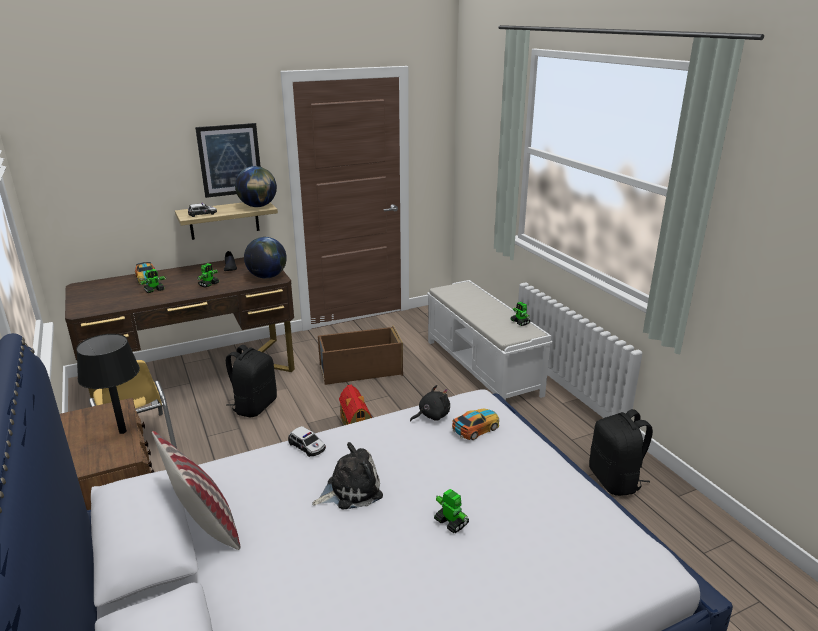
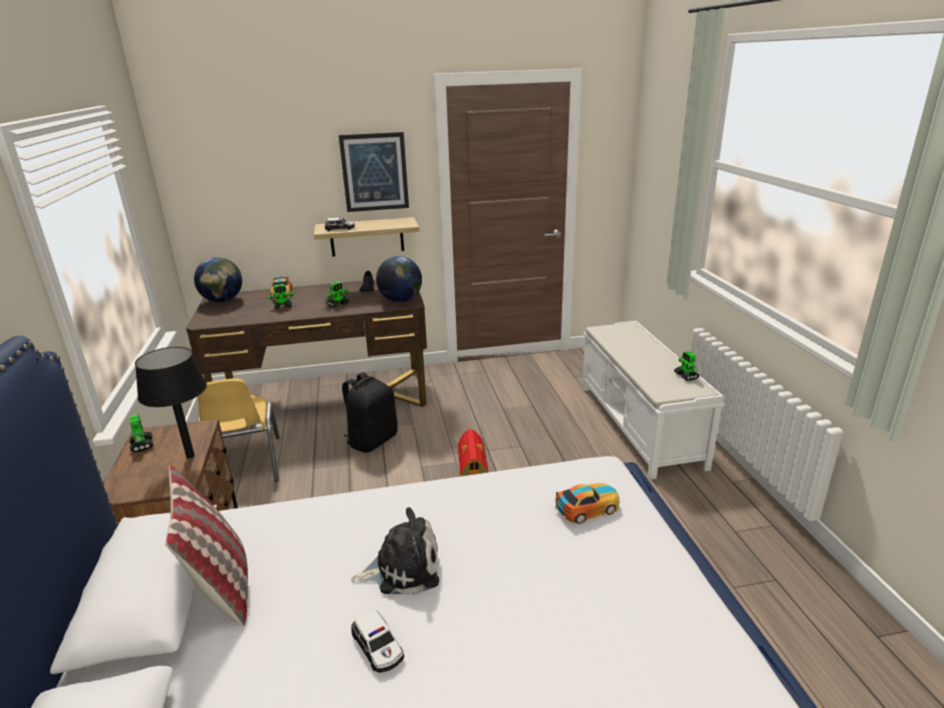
camera: 15 degrees right, 0 degrees up
globe [235,166,277,207] -> globe moved to [194,257,242,302]
toy car [288,426,326,457] -> toy car moved to [351,609,404,673]
brown storage box [318,325,403,385] -> none
black plush toy [410,385,450,422] -> none
toy robot [434,489,469,533] -> toy robot moved to [129,414,153,453]
black backpack [589,409,653,496] -> none

